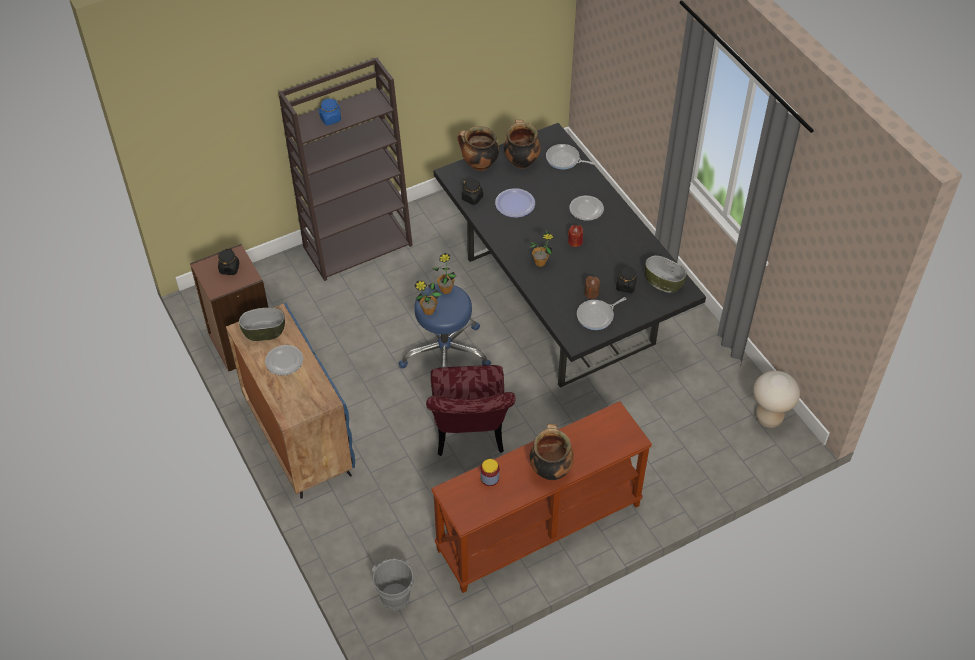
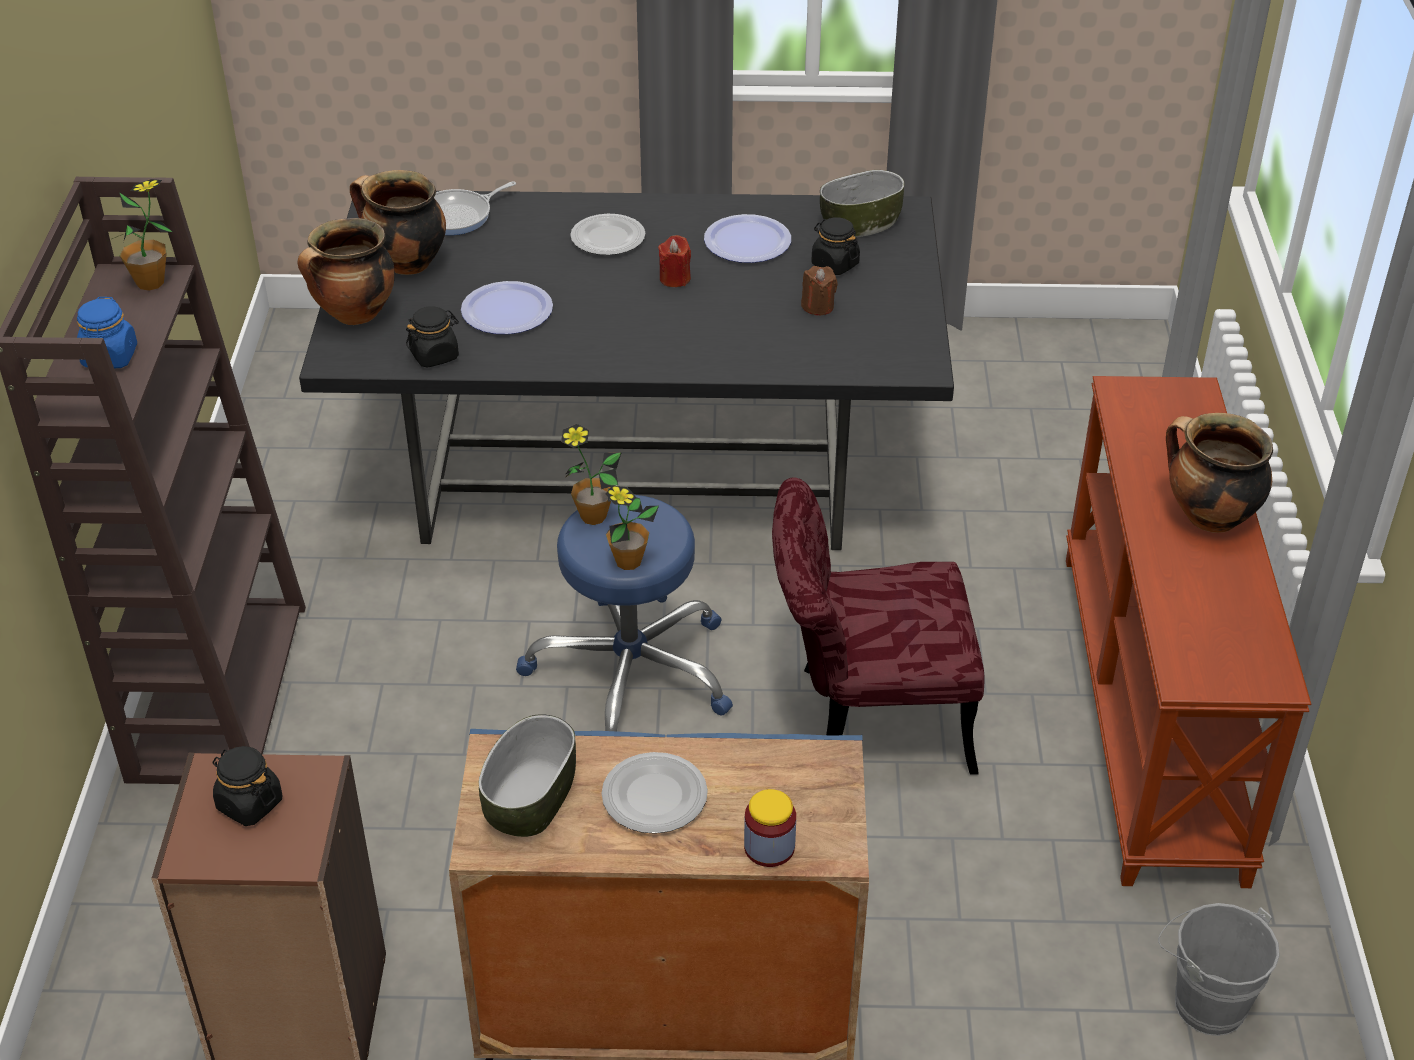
camera: 60 degrees left, 10 degrees down
red chair [426,365,516,456] -> red chair turned 150 degrees clockwise [772,477,985,775]
jar [480,459,500,486] -> jar moved to [744,789,796,867]
potted plant [529,231,554,267] -> potted plant moved to [107,179,173,291]
frying pan [577,297,626,330] -> none
beige stool [753,371,800,428] -> none
none -> plate [704,214,791,263]

